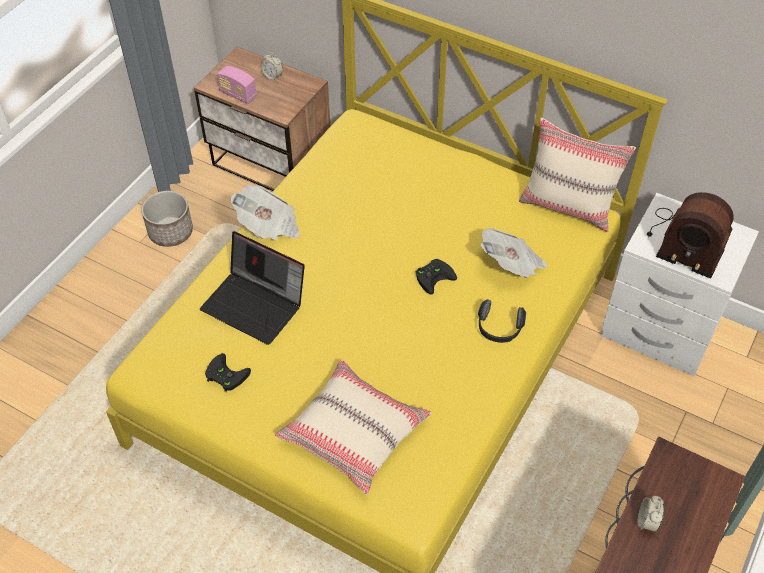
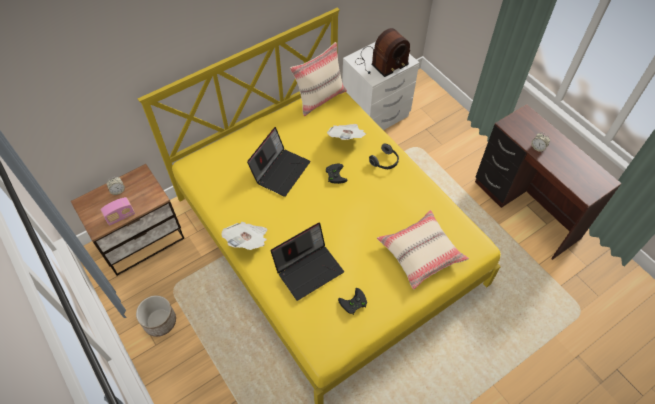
camera: 65 degrees left, 5 degrees up
none -> laptop [247,127,311,197]

